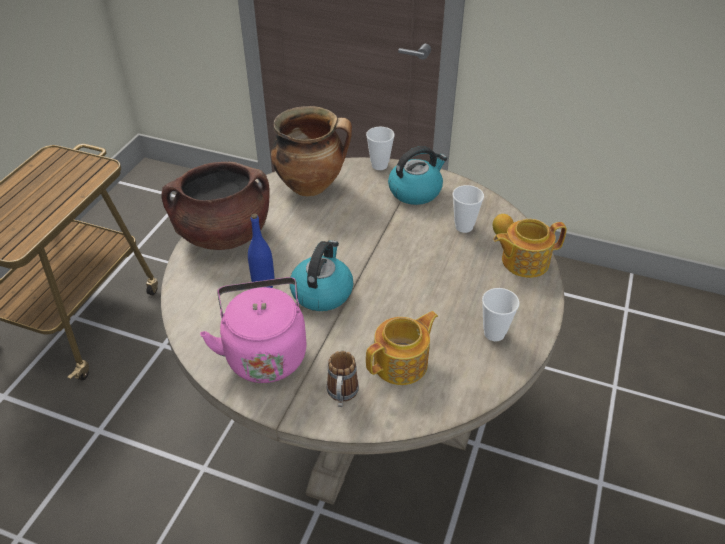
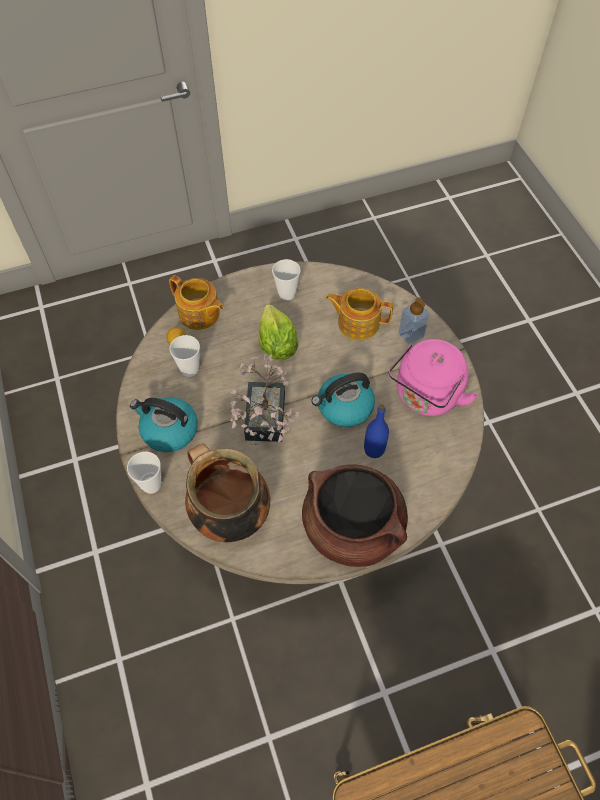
camera: 130 degrees left, 15 degrees up
mug [327,351,359,407] -> soap dispenser [399,297,429,344]
none -> potted plant [229,354,300,446]
none -> lettuce [259,304,298,361]

